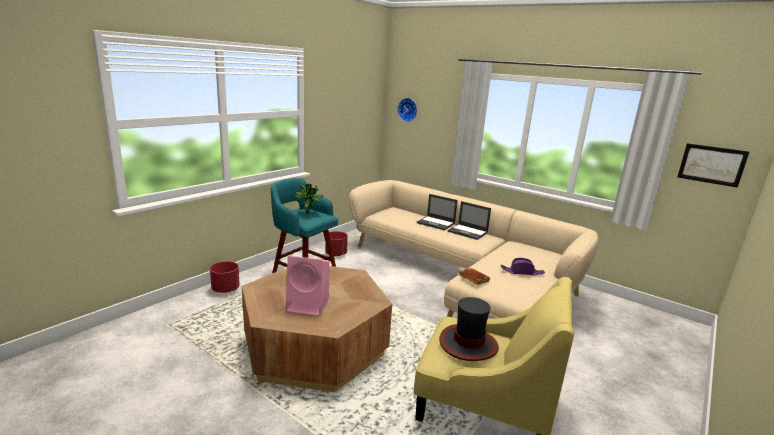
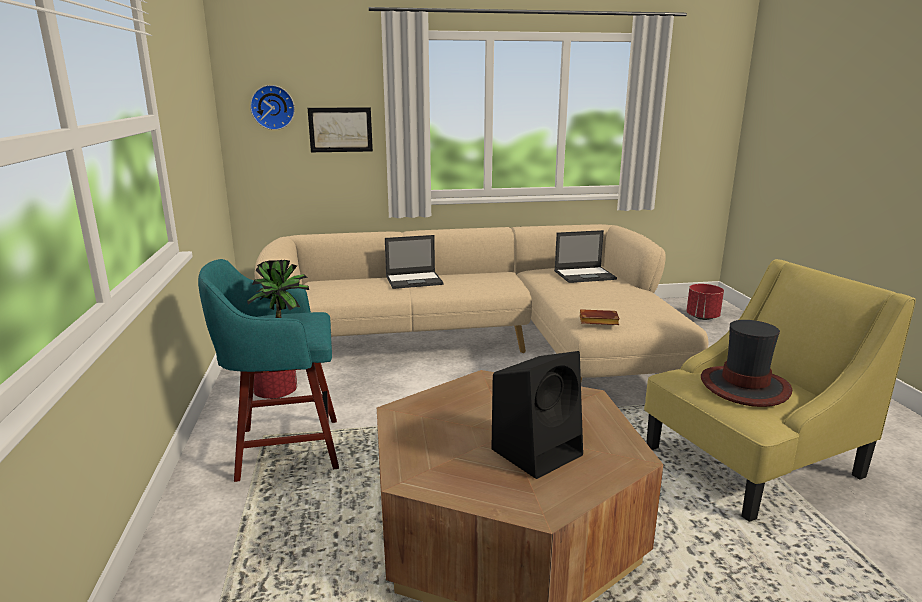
camera: 45 degrees left, 0 degrees up
red planter [210,261,240,293] -> red planter moved to [686,284,724,320]
pink speaker [286,256,330,316] -> black speaker [491,351,583,479]
laptop [448,201,491,240] -> laptop moved to [554,230,617,283]
purple hat [501,258,545,275] -> none
picture [677,143,749,188] -> picture moved to [308,107,373,152]

